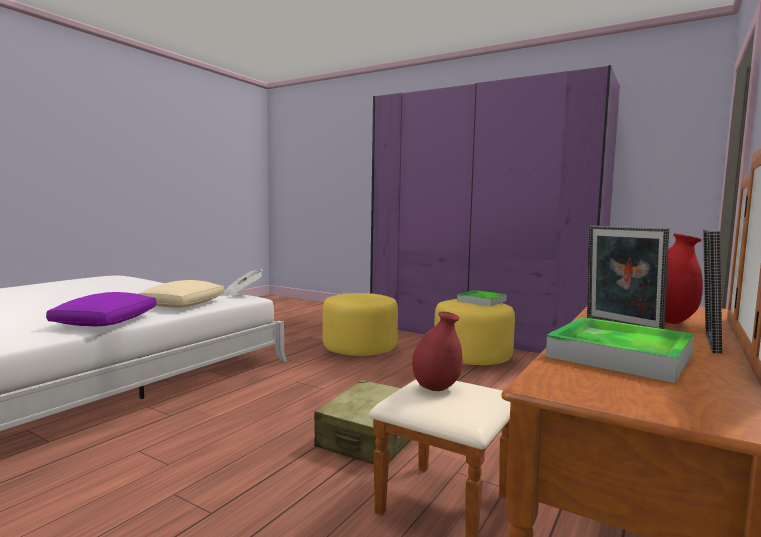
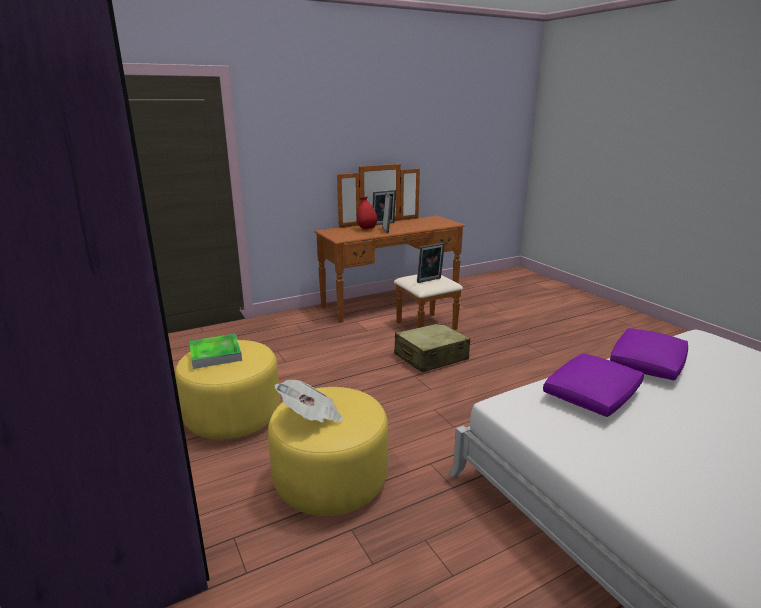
camera: 150 degrees left, 15 degrees up
beige pillow [138,280,224,308] -> purple pillow [543,353,644,417]
newspaper [220,269,263,296] -> newspaper moved to [275,380,344,423]
red vase [412,311,462,391] -> picture frame [417,243,445,283]
tray [546,317,694,383] -> none

